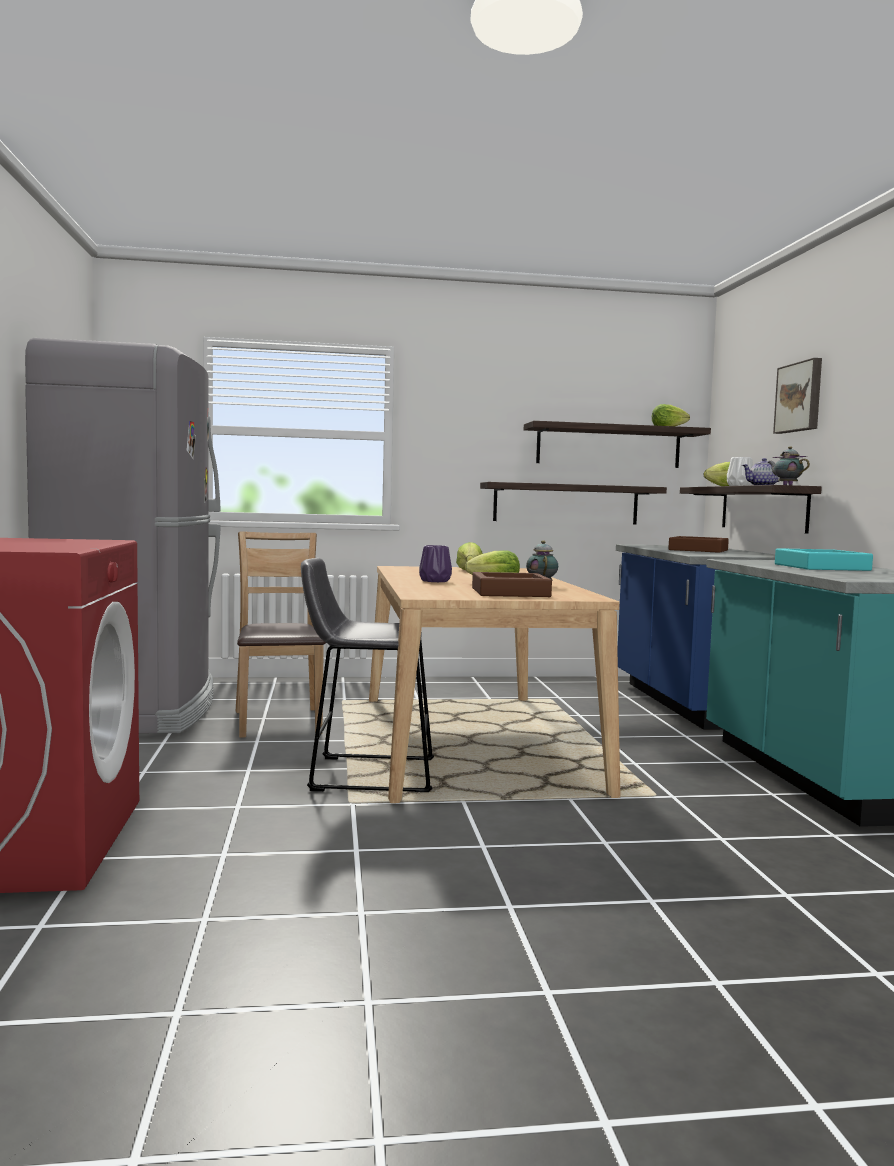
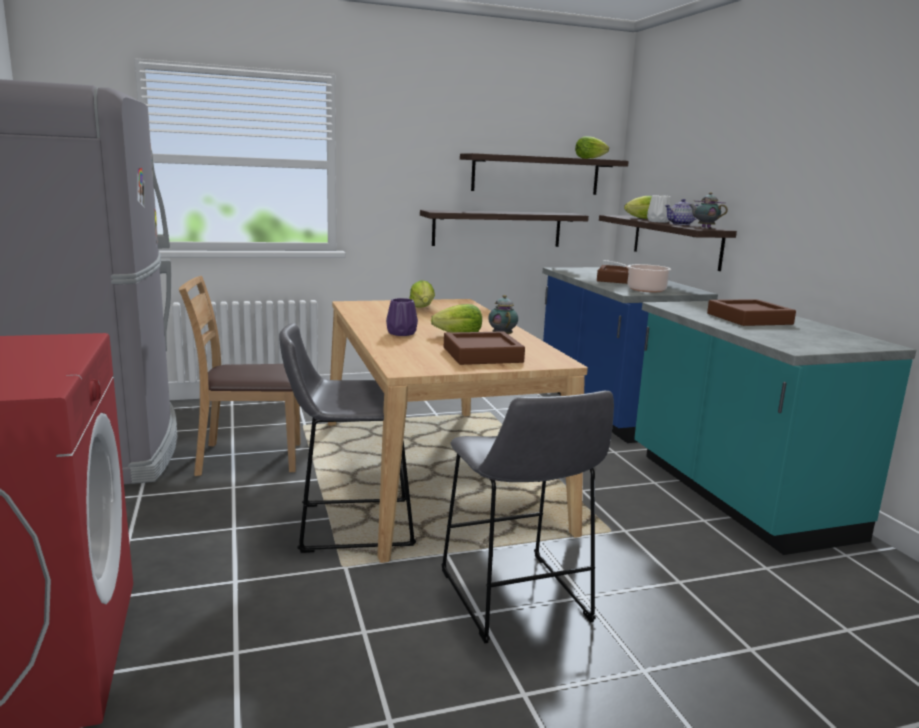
camera: 10 degrees left, 10 degrees up
brown chair [236,532,326,738] -> brown chair turned 75 degrees counterclockwise [179,276,300,476]
picture [773,358,822,434] -> none
turquoise tray [775,548,873,571] -> brown tray [707,299,796,326]
none -> grey stool [441,391,614,643]
none -> cooking pot [602,260,671,292]

